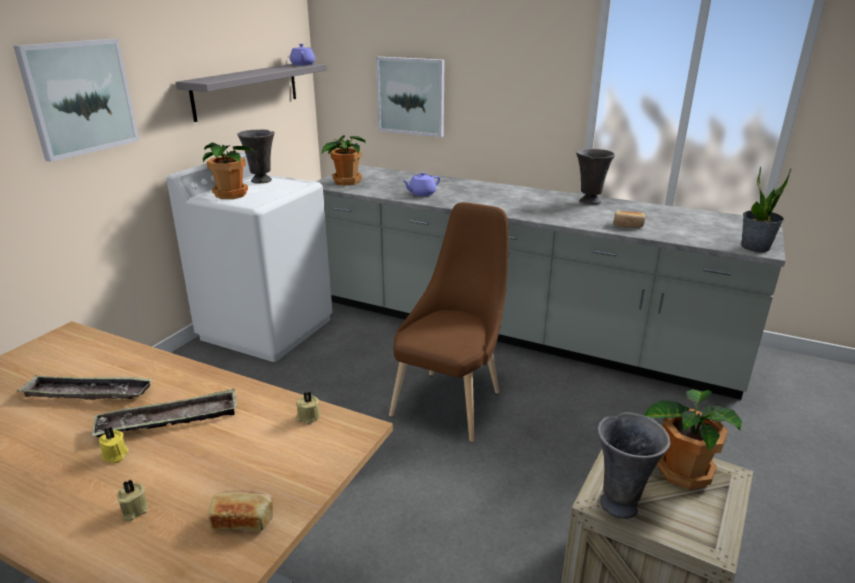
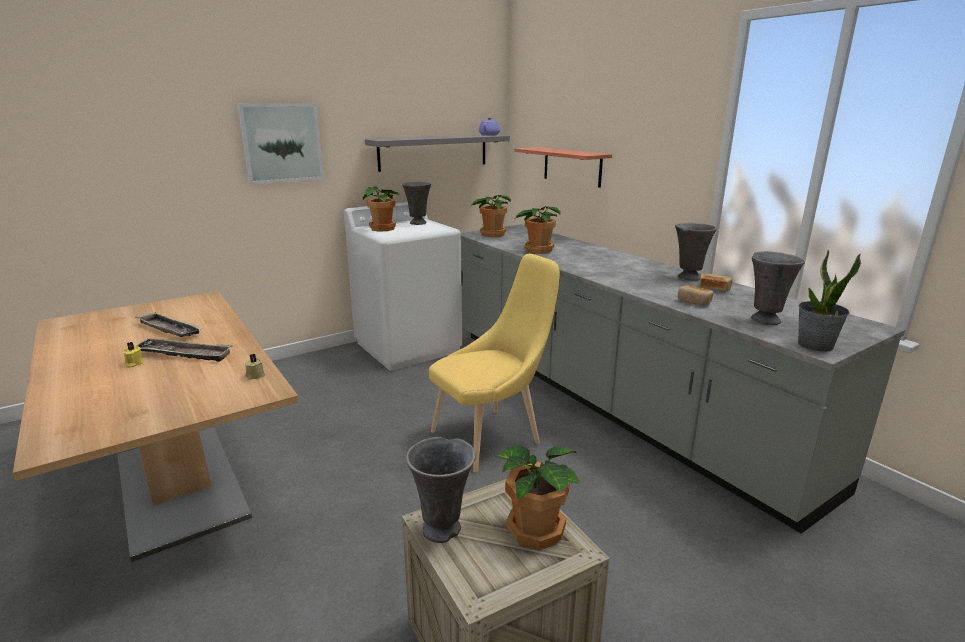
camera: 30 degrees right, 5 degrees down
beige candle [117,480,148,521] -> none
bread [209,490,273,531] -> bread moved to [699,274,732,291]
picture [376,57,445,137] -> shelf [514,147,612,188]
brown chair [389,202,509,442] -> yellow chair [429,254,560,472]
purple teapot [402,172,440,196] -> potted plant [515,206,561,254]
none -> grey vase [751,251,805,325]

